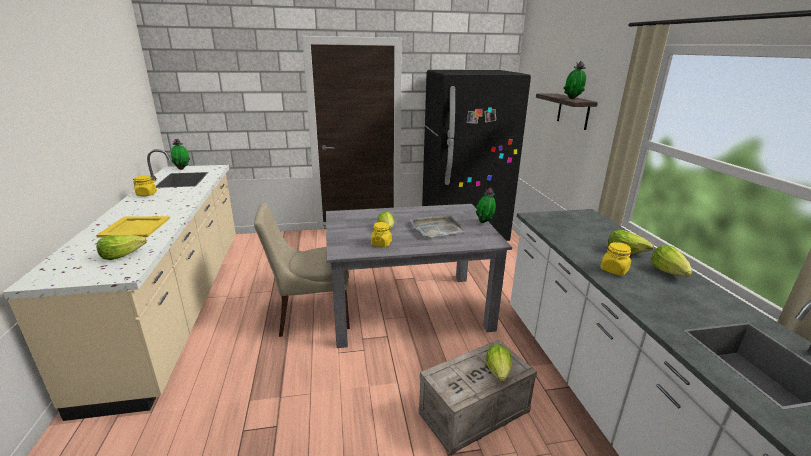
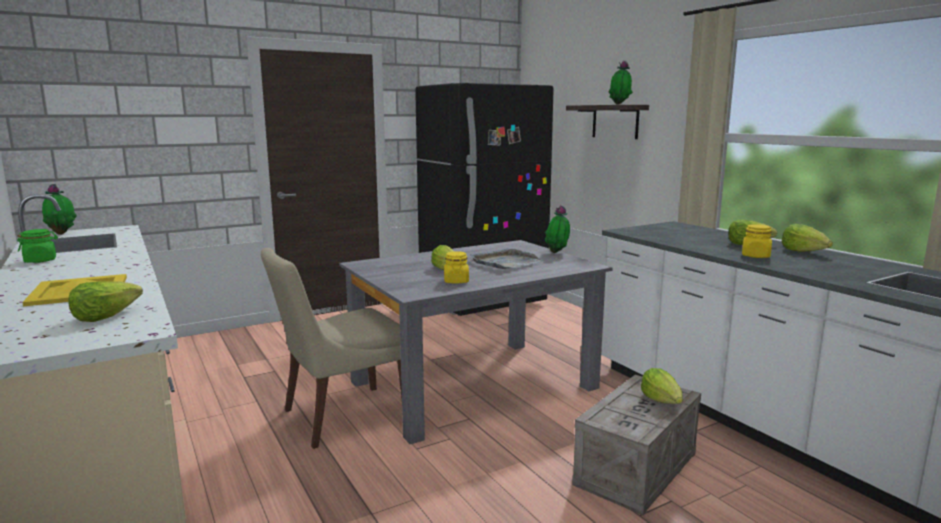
camera: 20 degrees left, 10 degrees down
yellow jar [133,175,157,196] -> green jar [17,229,58,263]

